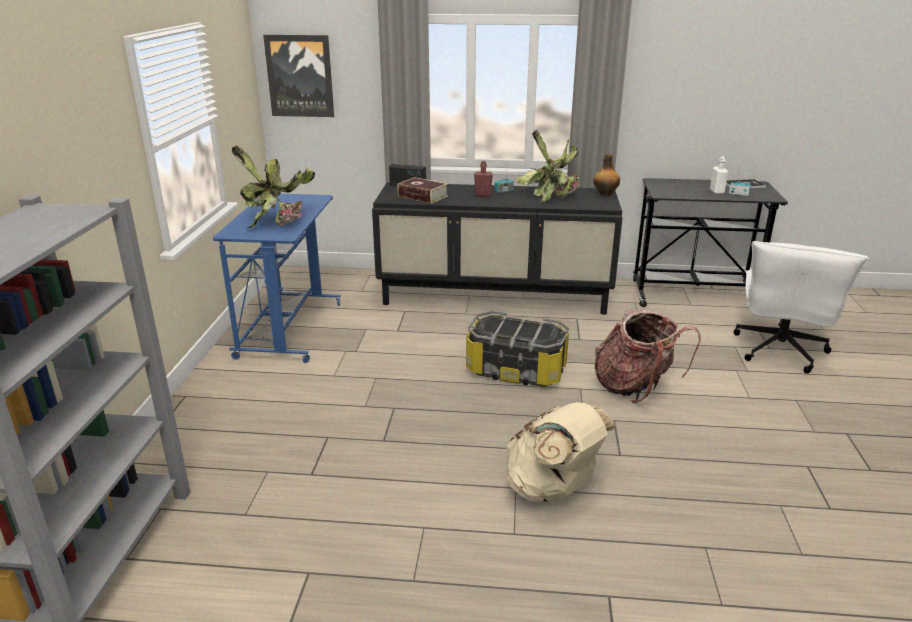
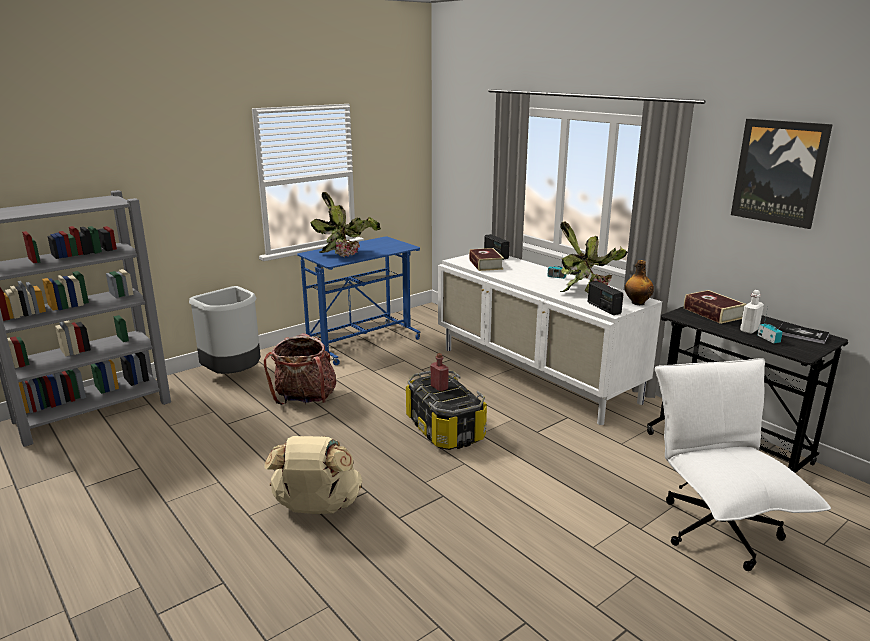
camera: 45 degrees right, 5 degrees down
picture [263,35,334,117] -> picture moved to [731,119,833,229]
black cabinet [372,182,622,315] -> white cabinet [438,254,662,425]
red bottle [474,161,493,197] -> red bottle moved to [431,353,449,392]
backpack [595,309,701,403] -> backpack moved to [264,333,336,405]
white office chair [734,241,869,374] -> white office chair turned 105 degrees clockwise [655,358,831,571]
none -> grey trash can [189,286,261,374]
none -> radio [588,281,624,315]
none -> book [684,290,746,324]

